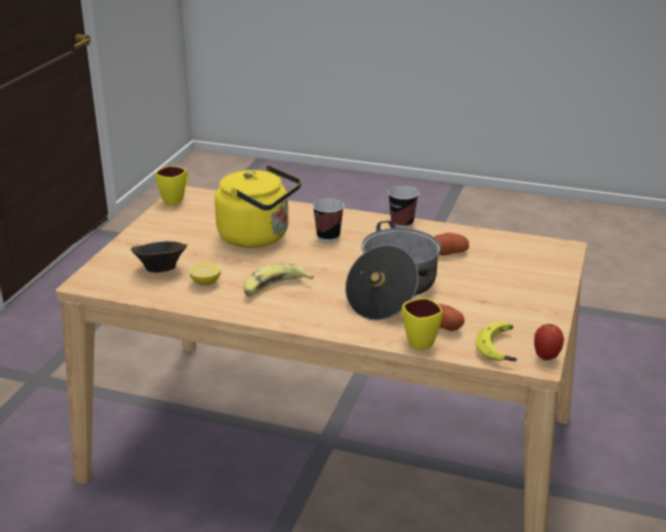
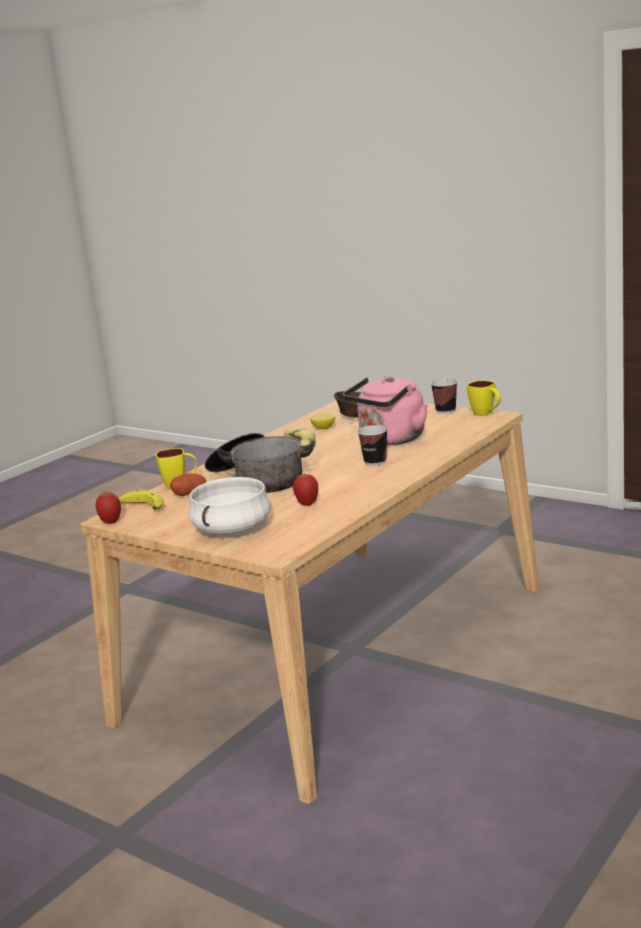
camera: 110 degrees right, 10 degrees down
yellow kettle [215,165,302,248] -> pink kettle [343,376,428,445]
cup [388,186,419,228] -> cup moved to [431,379,458,414]
potato [434,232,469,256] -> apple [293,474,318,506]
none -> white cooking pot [188,477,271,535]

